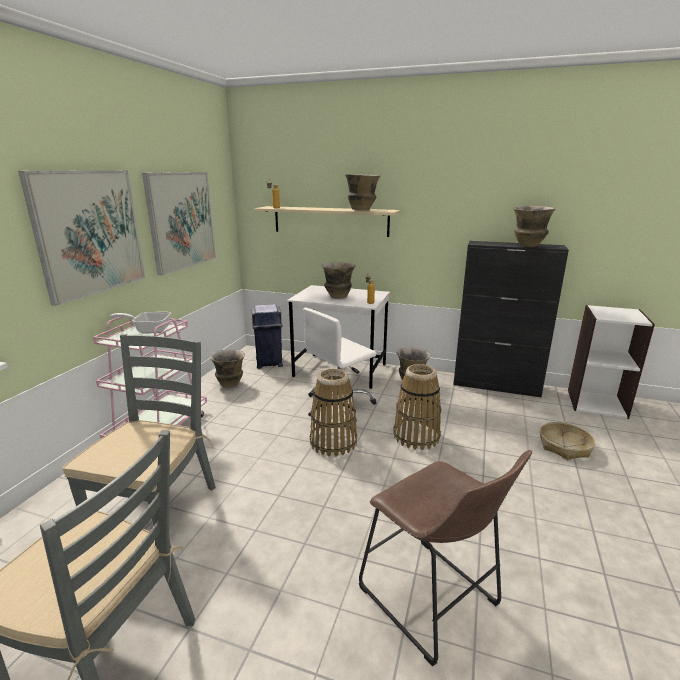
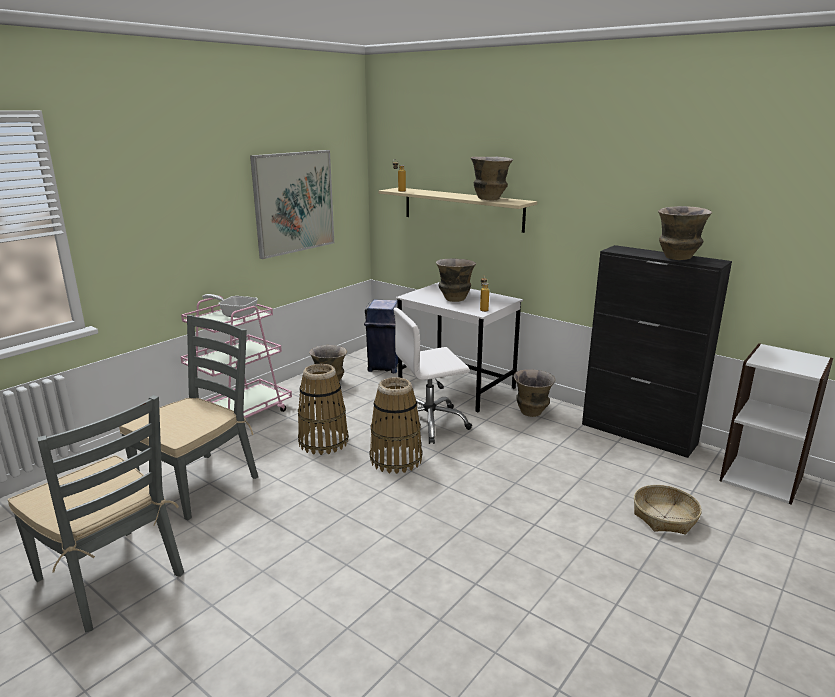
camera: 20 degrees right, 0 degrees up
picture [18,170,145,306] -> none
brown stool [359,450,532,666] -> none
basket [394,364,441,450] -> basket moved to [298,364,349,455]

